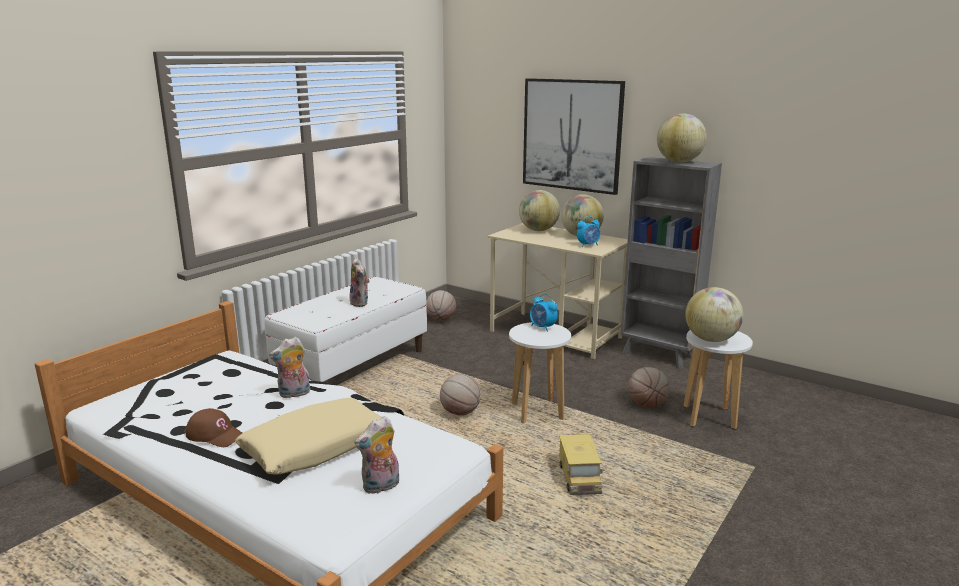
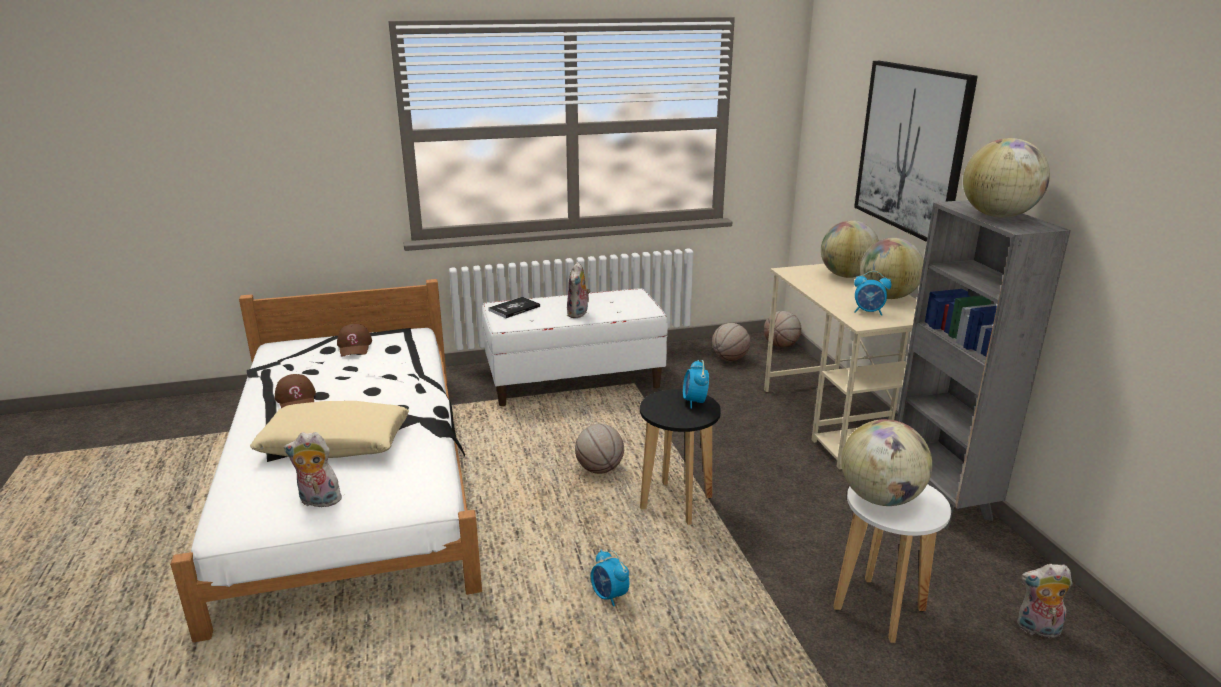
camera: 40 degrees right, 5 degrees up
plush toy [269,337,310,399] -> plush toy moved to [1017,564,1073,638]
white stool [509,322,571,424] -> black stool [640,389,721,525]
toy truck [559,434,602,495] -> alarm clock [591,549,629,606]
basketball [628,367,670,407] -> basketball moved to [764,311,801,347]
none -> brown cap [337,324,372,357]
none -> book [488,297,540,318]

